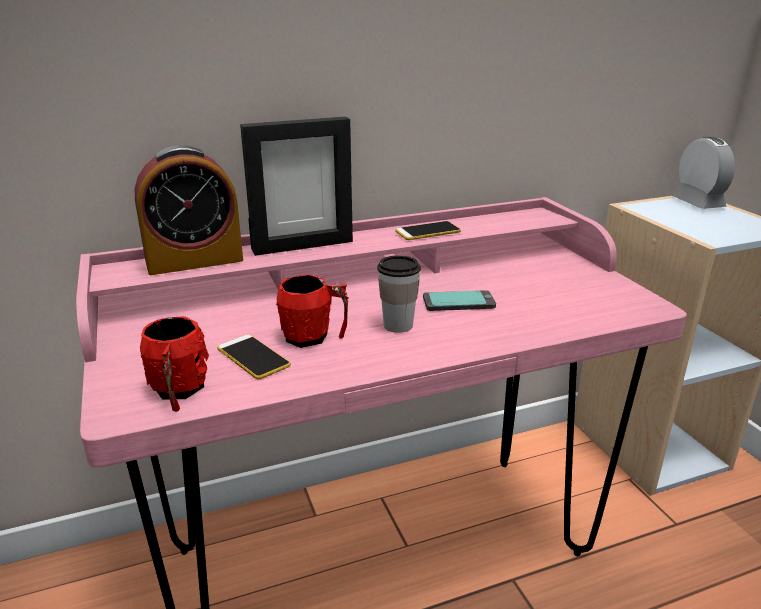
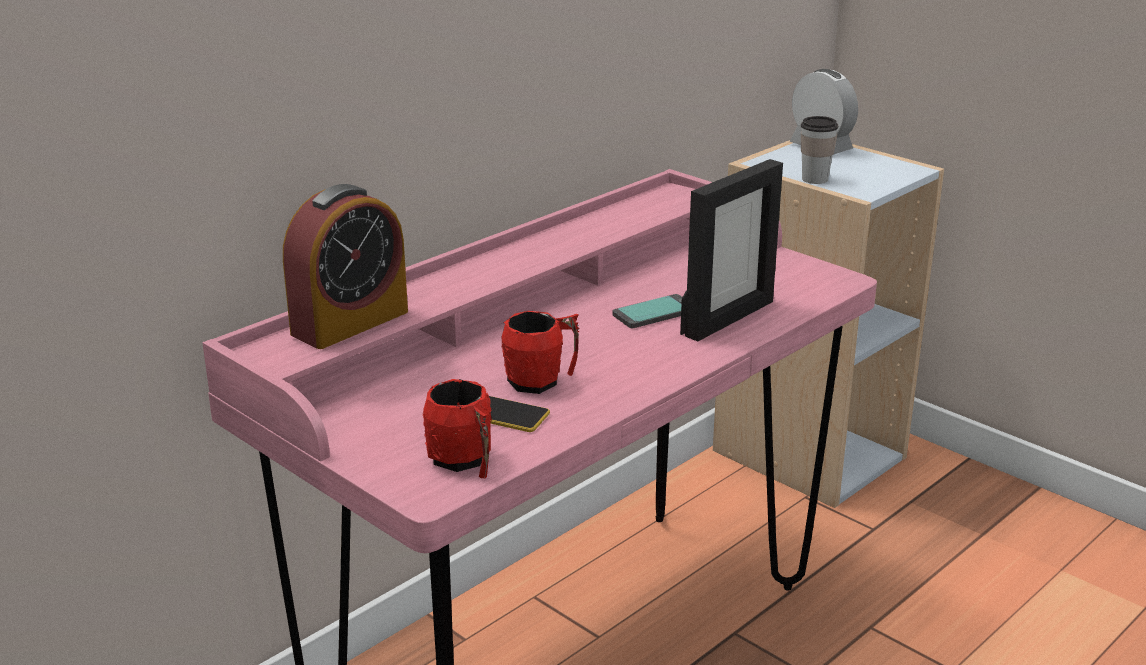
camera: 25 degrees left, 0 degrees up
picture frame [240,117,353,256] -> picture frame moved to [680,159,783,342]
cup [377,255,421,333] -> cup moved to [801,116,839,184]
phone [395,221,461,240] -> none

